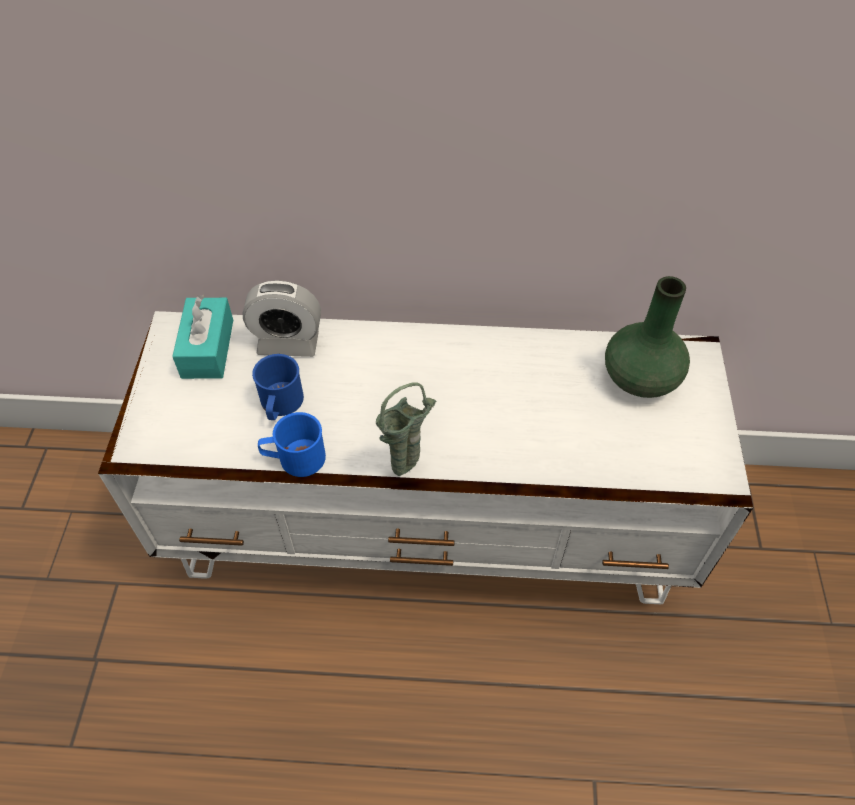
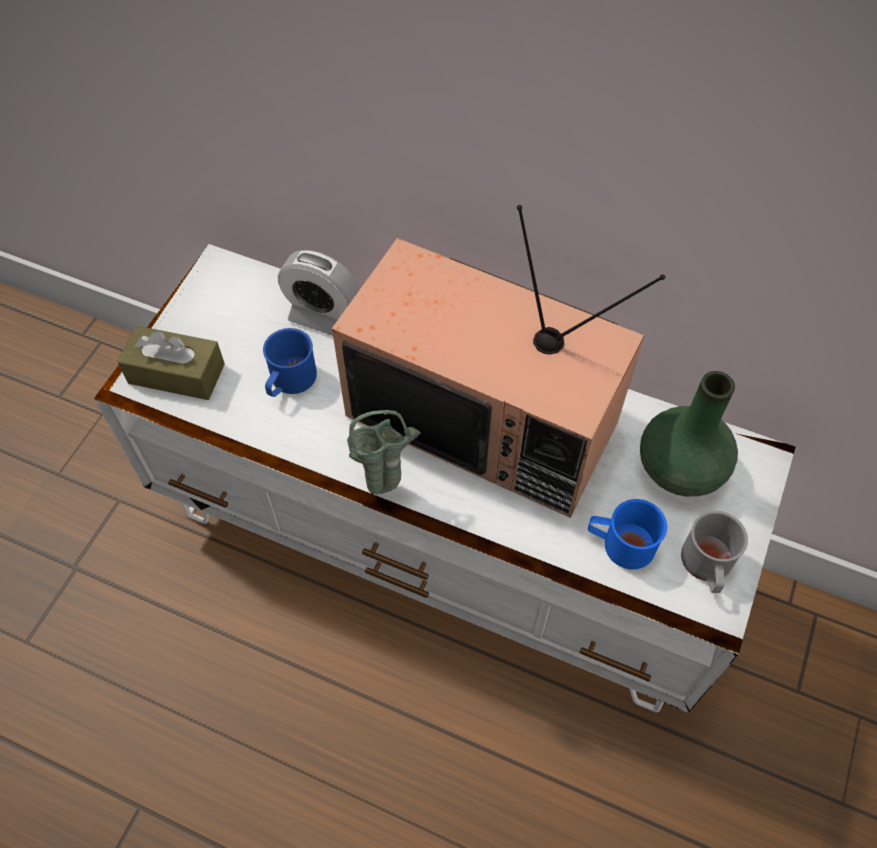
camera: 20 degrees right, 5 degrees up
turquoise tissue box [172,295,233,379] -> none
blue mug [258,412,326,477] -> blue mug moved to [588,499,667,570]
none -> brown tissue box [117,326,225,400]
none -> television [332,205,665,518]
none -> grey mug [681,511,748,593]

